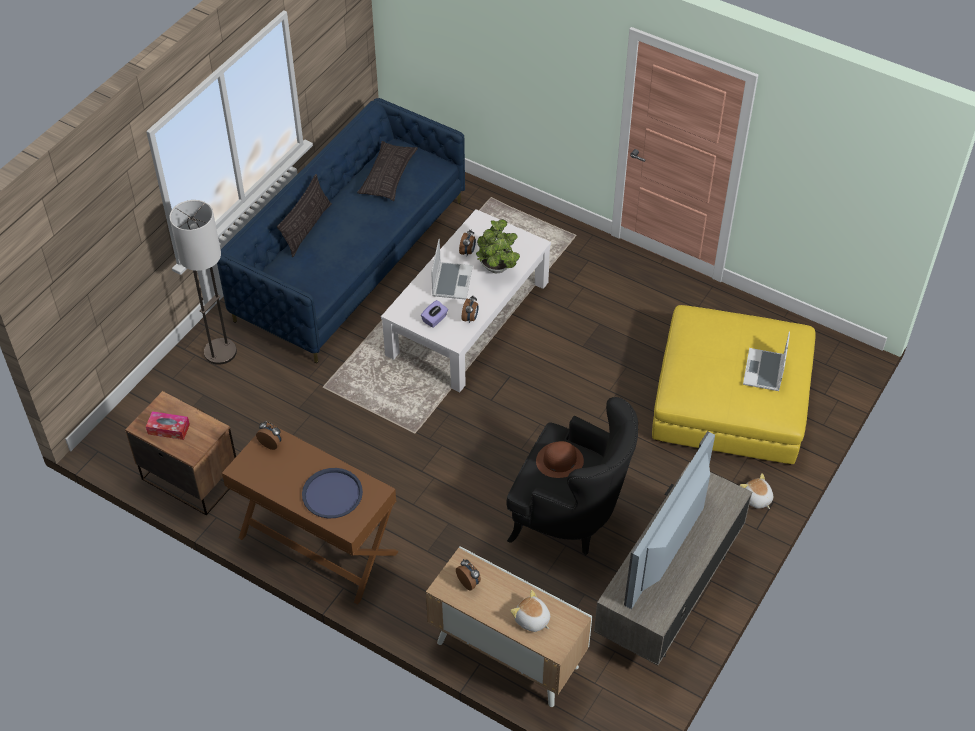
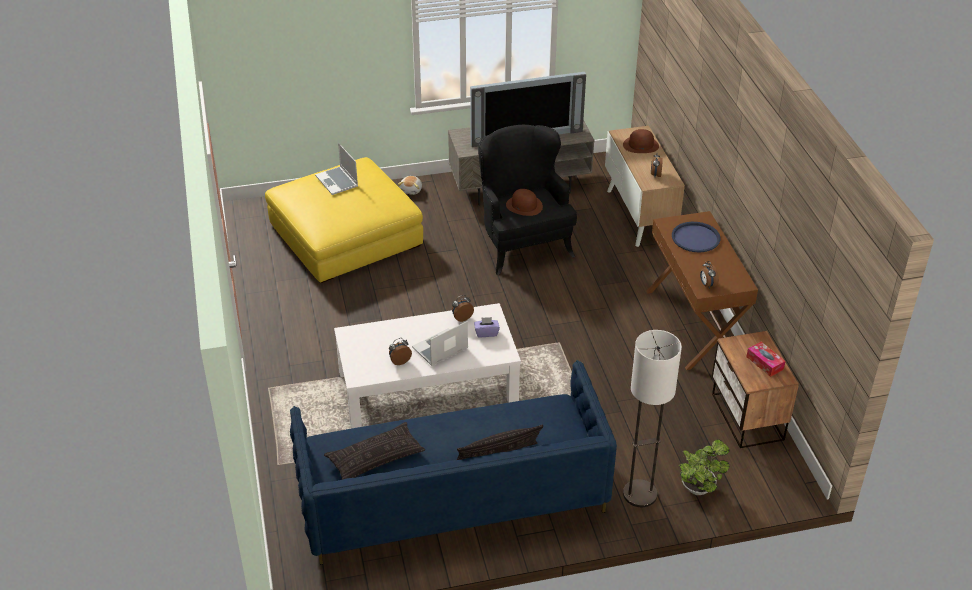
camera: 135 degrees left, 10 degrees down
potted plant [476,219,520,273] -> potted plant moved to [678,440,730,495]
plush toy [510,590,550,632] -> brown hat [623,129,659,153]
laptop [743,331,790,391] -> laptop turned 90 degrees clockwise [315,143,358,195]

